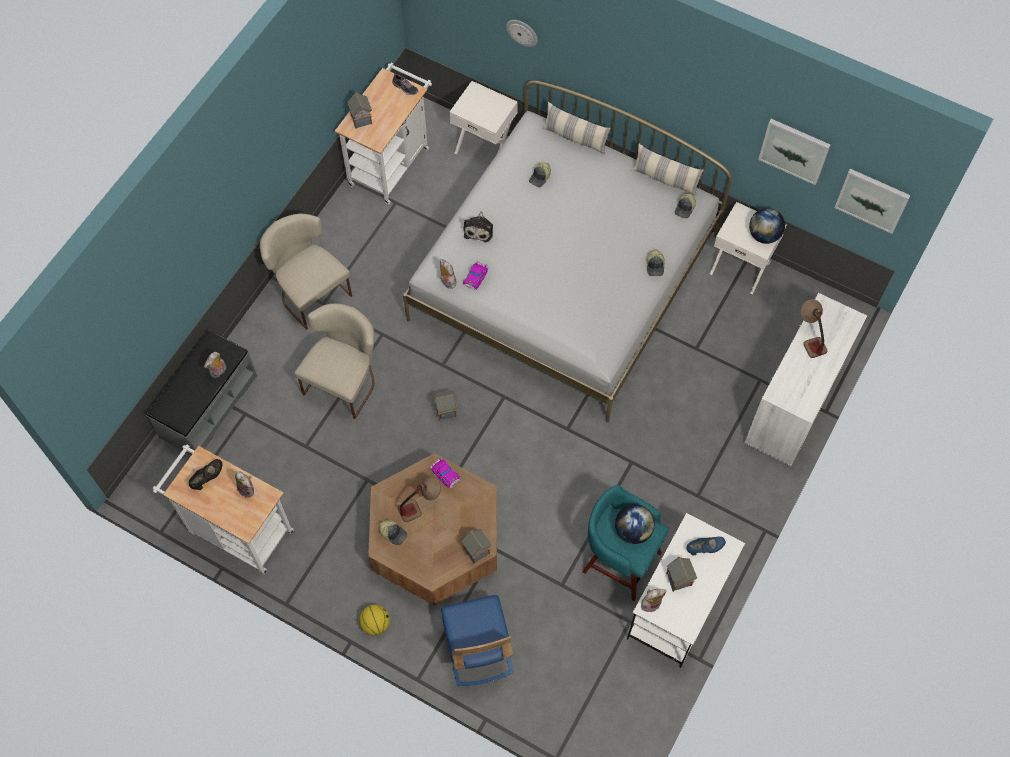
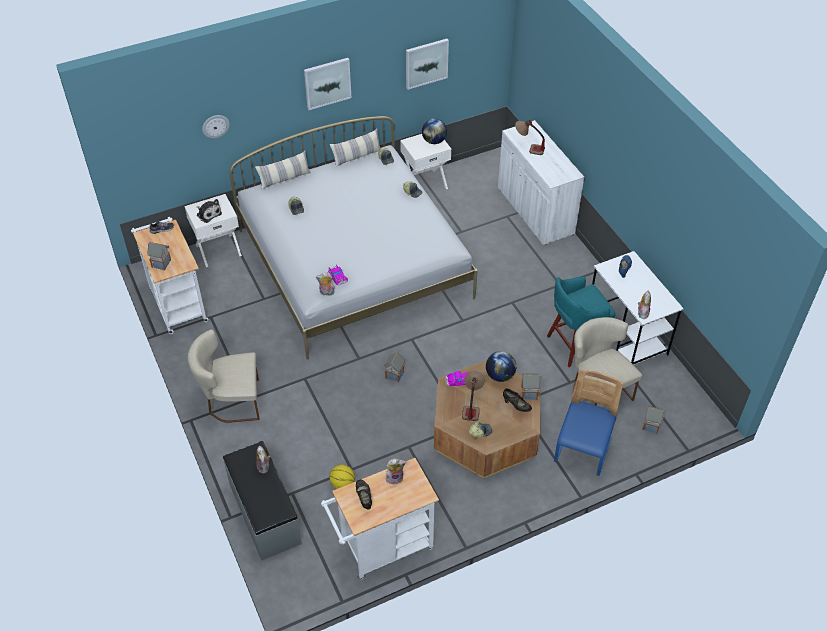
camera: 55 degrees left, 15 degrees down
beige chair [295,303,374,419] -> beige chair moved to [573,317,642,406]
basketball [359,604,390,636] -> basketball moved to [329,465,355,489]
blue chair [441,595,514,686] -> blue chair turned 90 degrees counterclockwise [554,370,623,476]
plush toy [464,211,493,242] -> plush toy moved to [197,199,222,223]
globe [615,504,655,544] -> globe moved to [486,351,516,382]
toy house [666,557,697,592] -> toy house moved to [642,406,666,434]
picture [834,169,911,234] -> picture moved to [304,58,352,110]
none -> black shoe [503,388,532,412]

